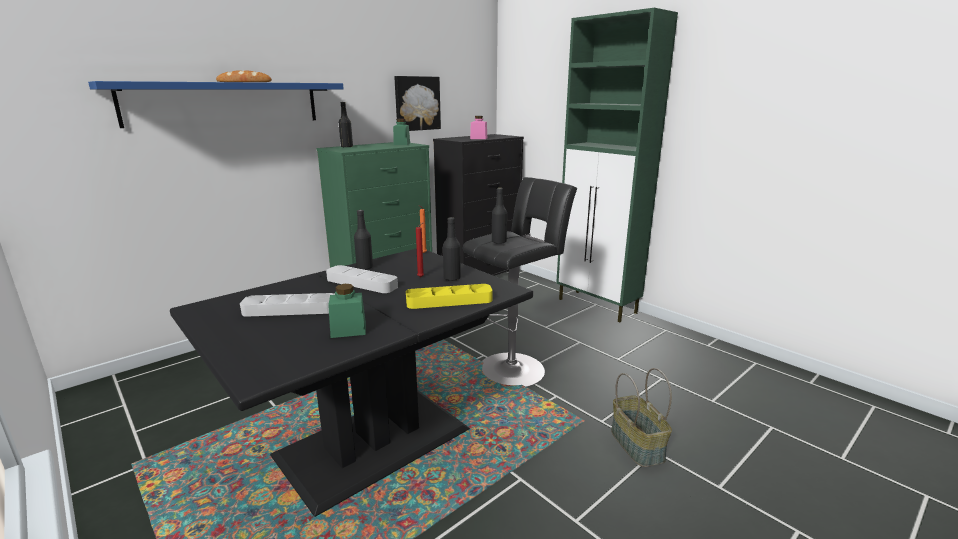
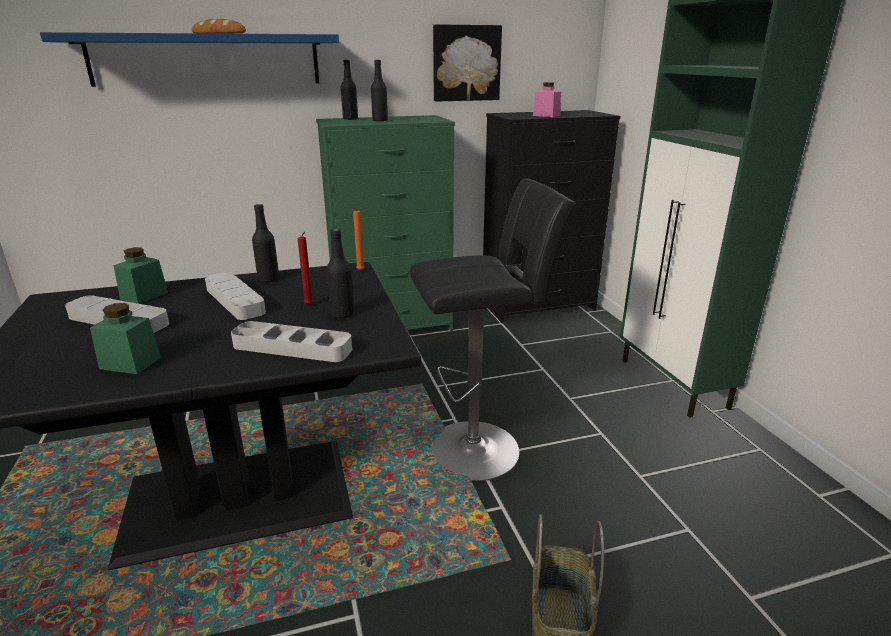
camera: 25 degrees right, 5 degrees up
green jar [393,119,410,145] -> green jar moved to [113,247,168,304]
yellow tray [406,284,493,309] -> grey tray [231,321,352,362]
black bottle [492,188,507,244] -> black bottle moved to [371,60,388,121]

